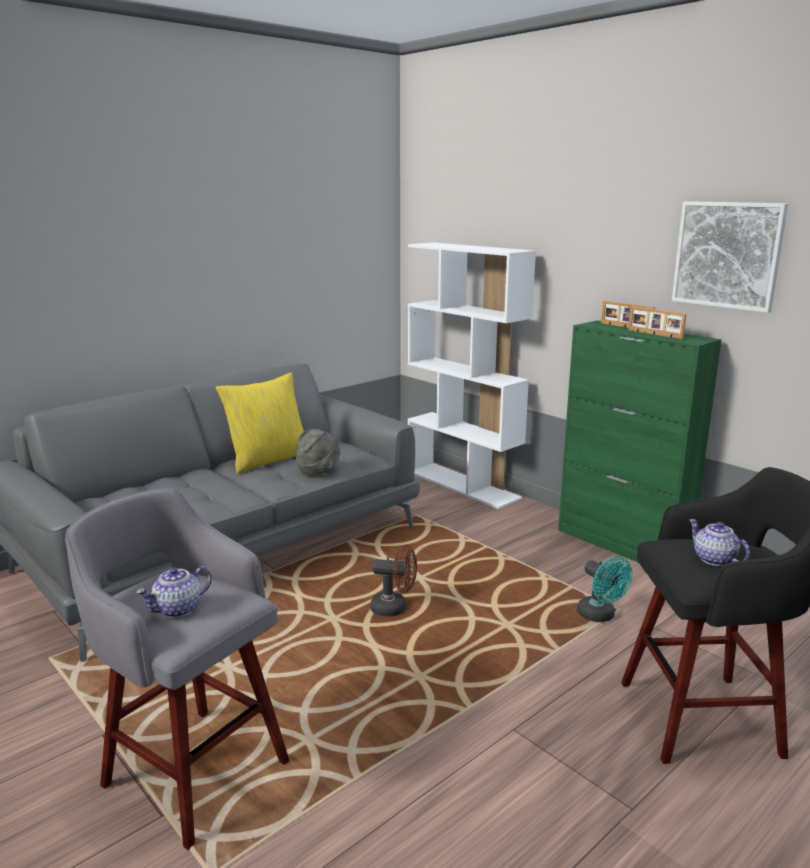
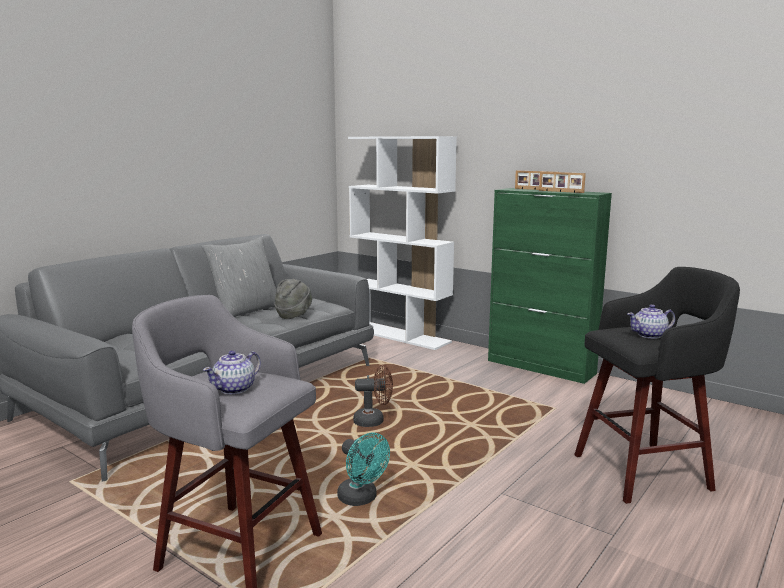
camera: 10 degrees left, 5 degrees down
yellow pillow [216,373,304,474] -> grey pillow [201,237,277,317]
turquoise fan [577,557,632,622] -> turquoise fan moved to [337,433,390,506]
picture [672,201,788,313] -> none
teapot [689,519,750,566] -> teapot turned 60 degrees counterclockwise [627,304,675,339]

